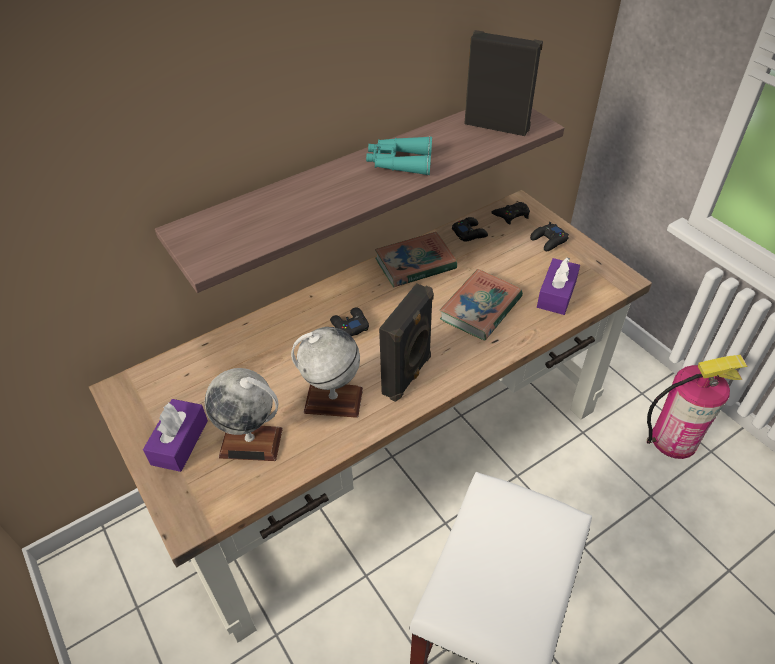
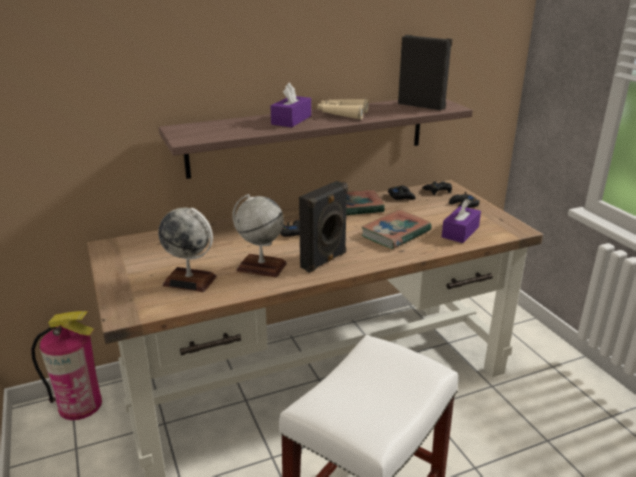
camera: 10 degrees right, 20 degrees down
purple tissue box [143,399,208,472] -> purple tissue box moved to [271,82,311,127]
turquoise binoculars [366,136,432,175] -> beige binoculars [317,99,369,120]
fire extinguisher [647,355,748,459] -> fire extinguisher moved to [31,311,102,420]

